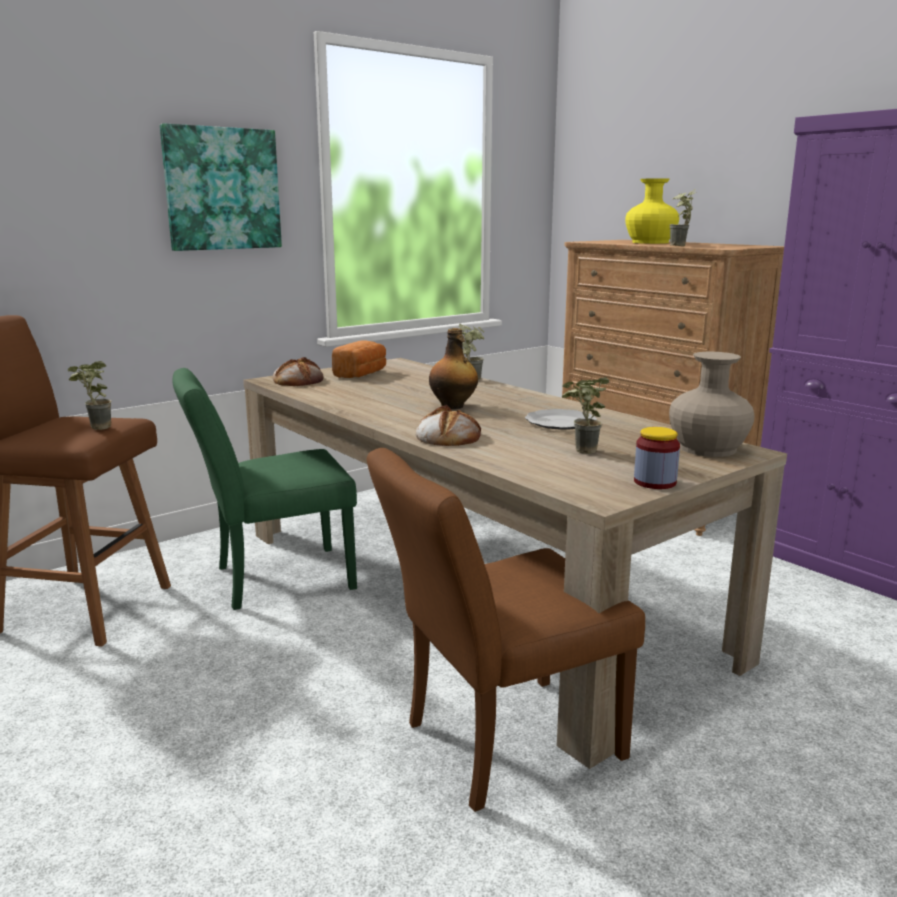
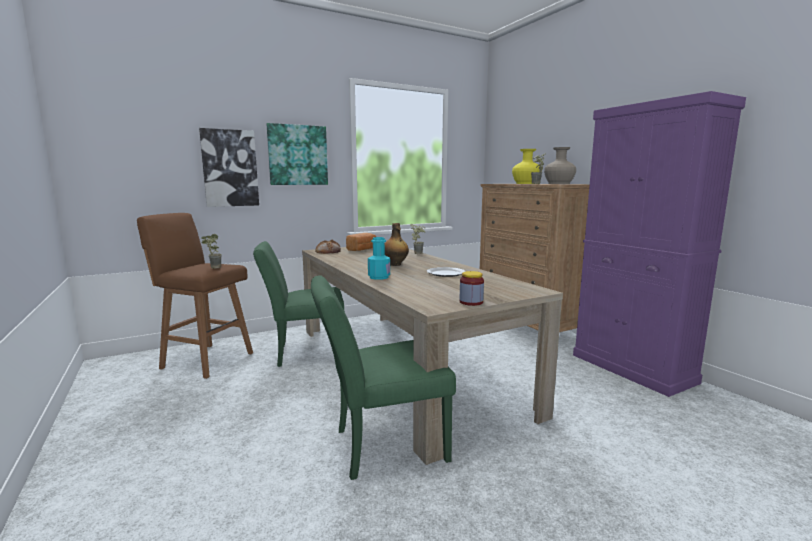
camera: 10 degrees right, 5 degrees down
brown chair [367,448,645,812] -> green chair [311,275,456,480]
bread [415,405,481,446] -> turquoise bottle [368,237,390,280]
potted plant [562,377,609,454] -> none
beige vase [669,352,754,457] -> beige vase moved to [544,147,576,184]
none -> picture [199,128,259,207]

